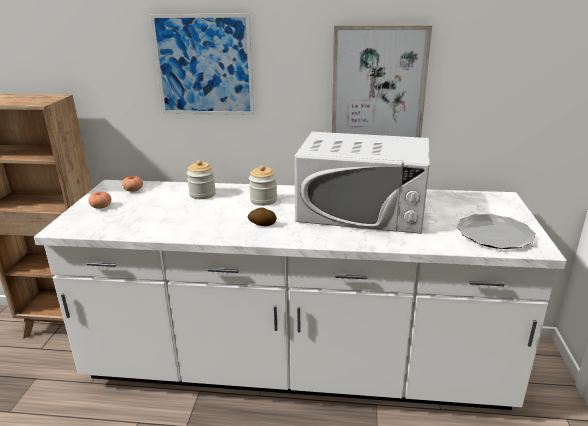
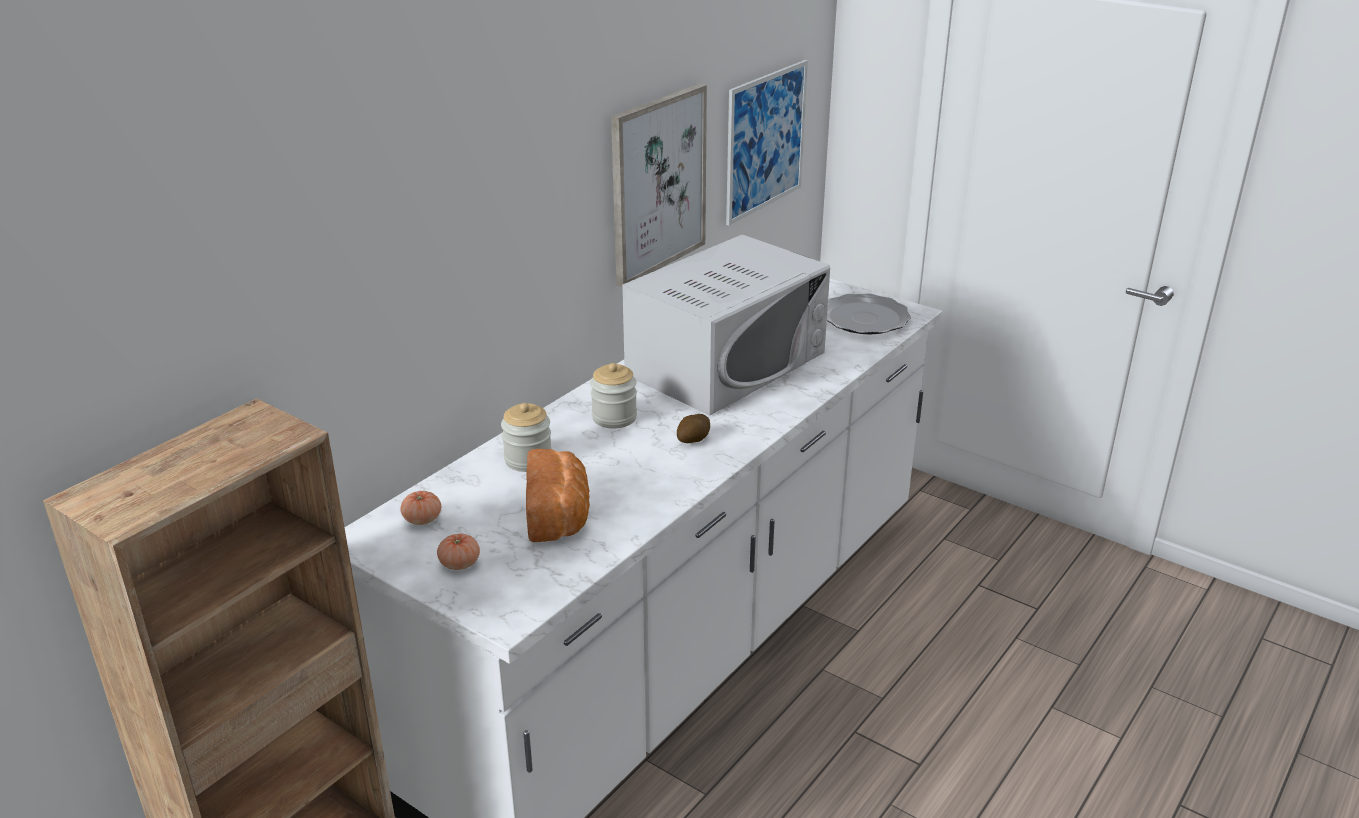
camera: 60 degrees left, 5 degrees up
picture [150,14,254,115] -> picture moved to [726,60,808,225]
none -> bread [526,449,590,542]

